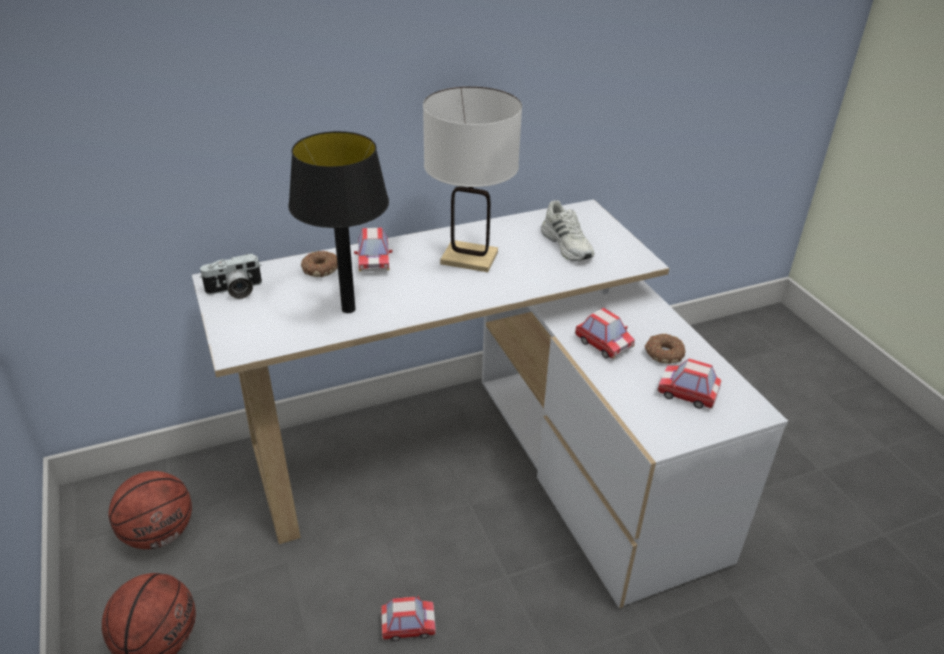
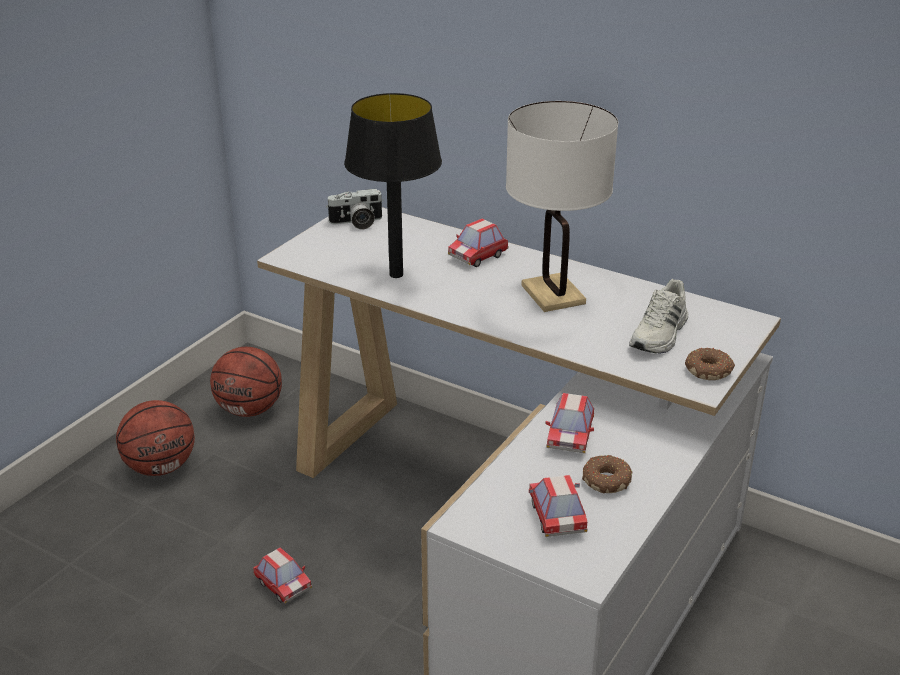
camera: 55 degrees right, 5 degrees down
camera [200,254,262,299] -> camera turned 45 degrees counterclockwise [326,189,384,230]
donut [301,251,338,277] -> donut moved to [685,348,735,380]

